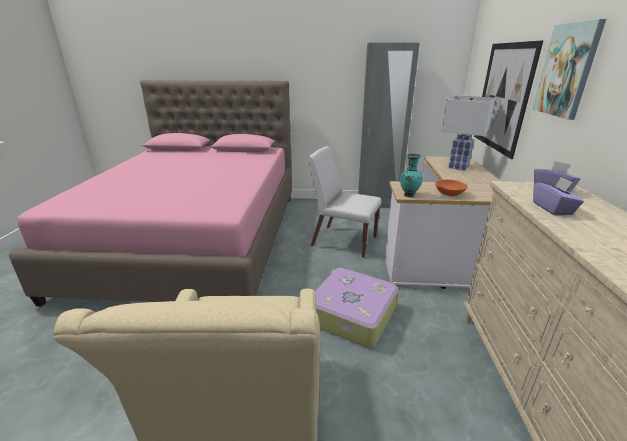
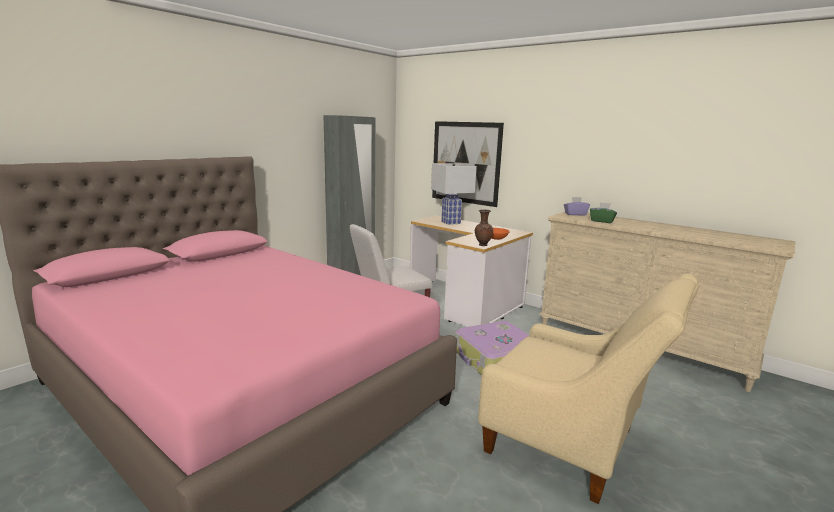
camera: 55 degrees left, 10 degrees down
turquoise vase [400,153,423,197] -> brown vase [475,210,493,246]
picture [532,19,606,120] -> none
purple tissue box [533,177,584,215] -> green tissue box [590,202,617,223]

